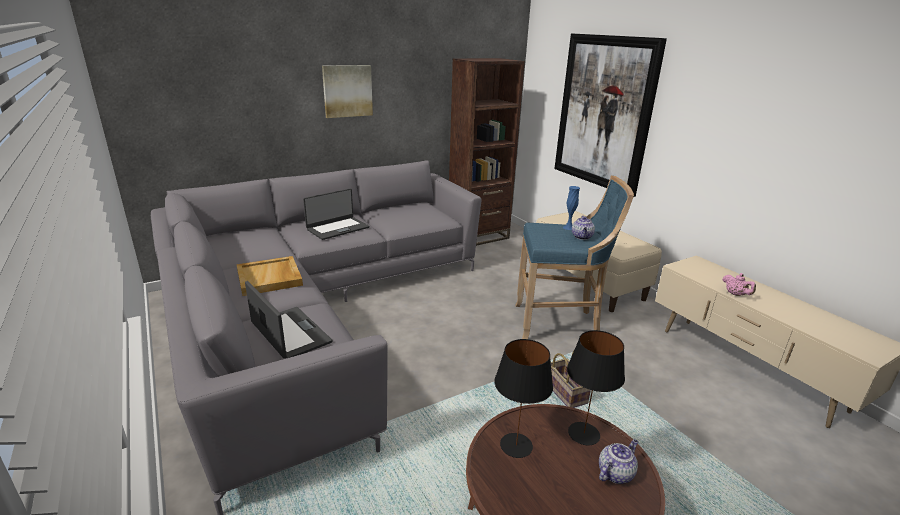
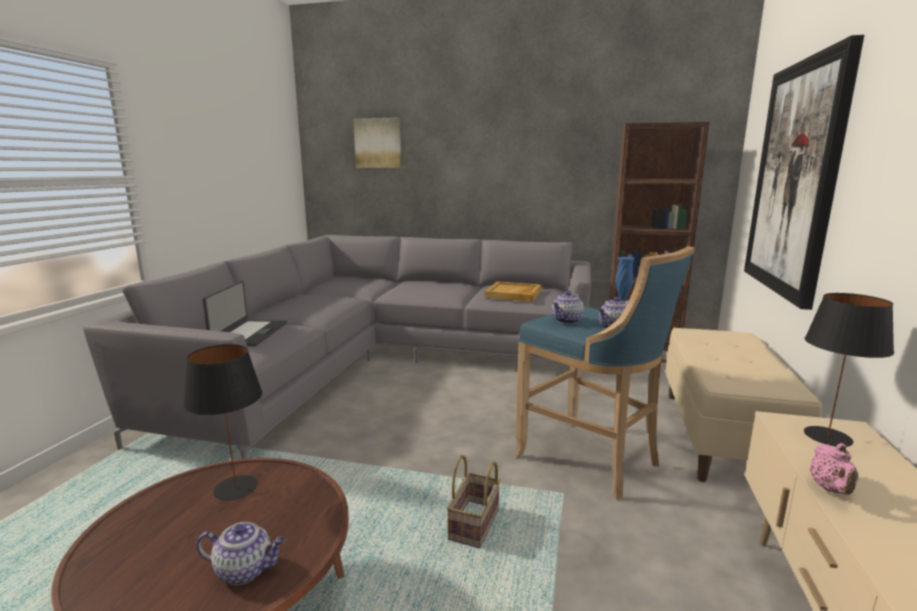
camera: 45 degrees right, 10 degrees down
beige tray [236,256,303,296] -> beige tray moved to [485,281,541,302]
laptop [303,188,369,240] -> none
picture [322,65,373,118] -> picture moved to [354,118,401,168]
black table lamp [567,330,625,445] -> black table lamp moved to [804,293,894,447]
none -> teapot [552,291,584,324]

